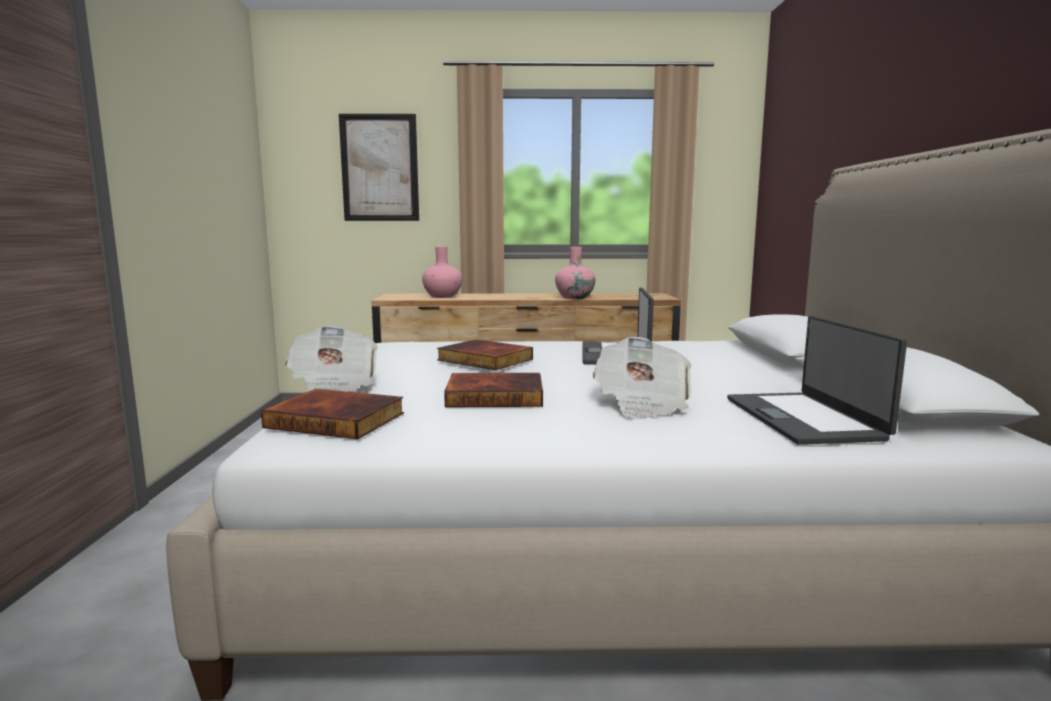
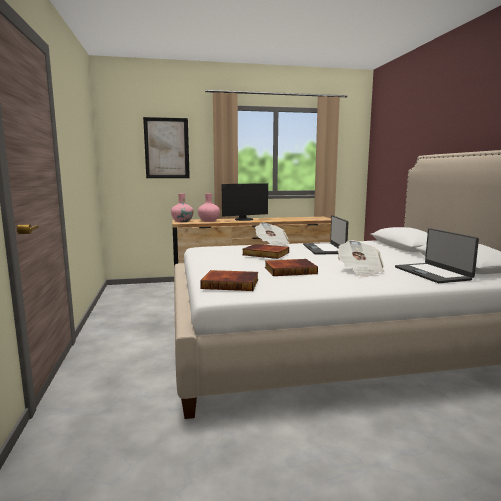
camera: 10 degrees left, 0 degrees up
newspaper [285,326,378,391] -> newspaper moved to [255,223,290,246]
pink vase [555,247,596,299] -> pink vase moved to [171,193,194,222]
none -> monitor [222,183,268,221]

